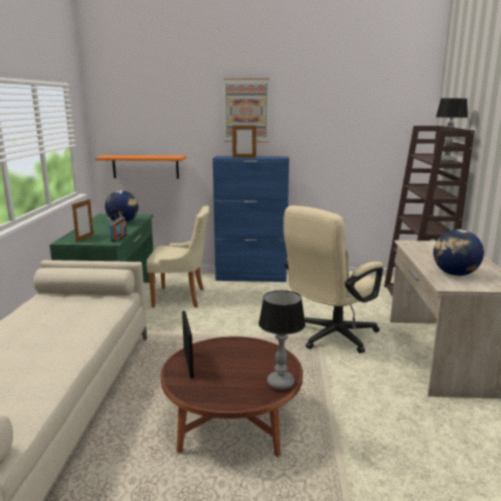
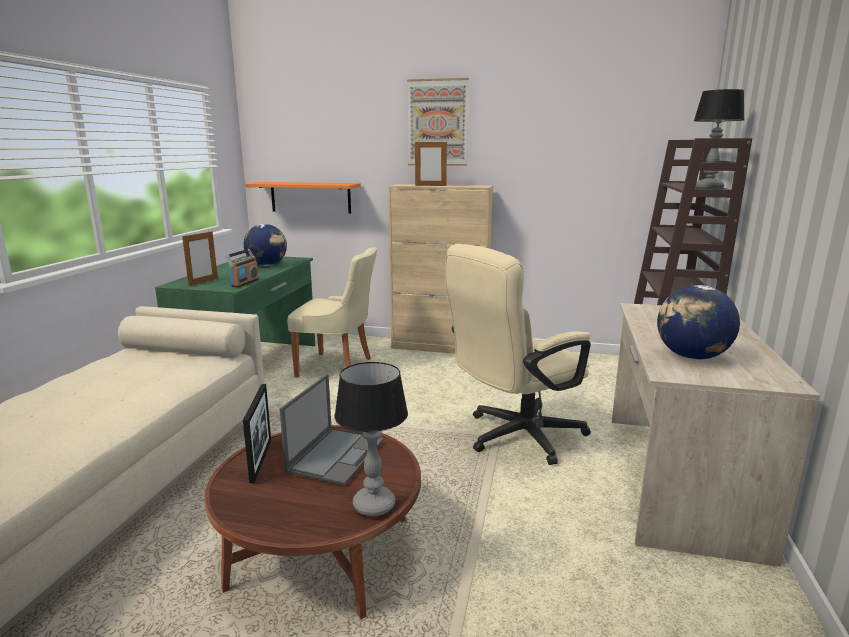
camera: 10 degrees right, 0 degrees up
blue cabinet [213,156,289,282] -> beige cabinet [388,184,493,354]
none -> laptop [279,374,383,485]

